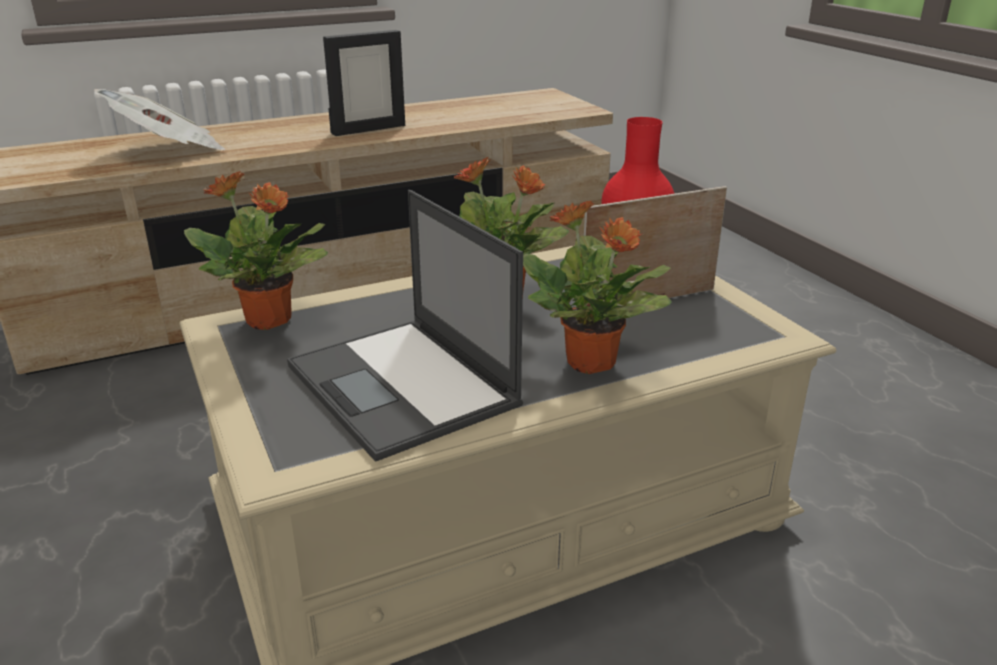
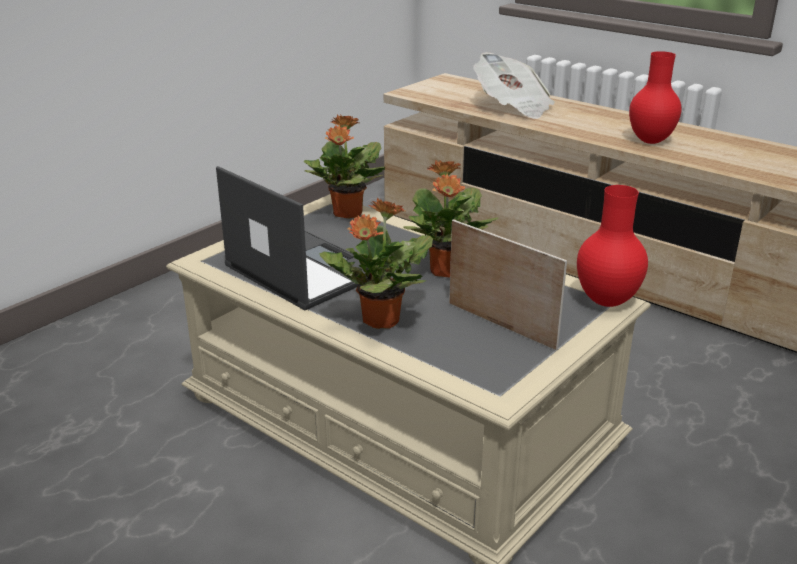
camera: 65 degrees right, 0 degrees up
laptop [287,190,523,462] -> laptop turned 105 degrees clockwise [216,166,386,311]
picture frame [323,30,405,136] -> red vase [629,51,682,144]

